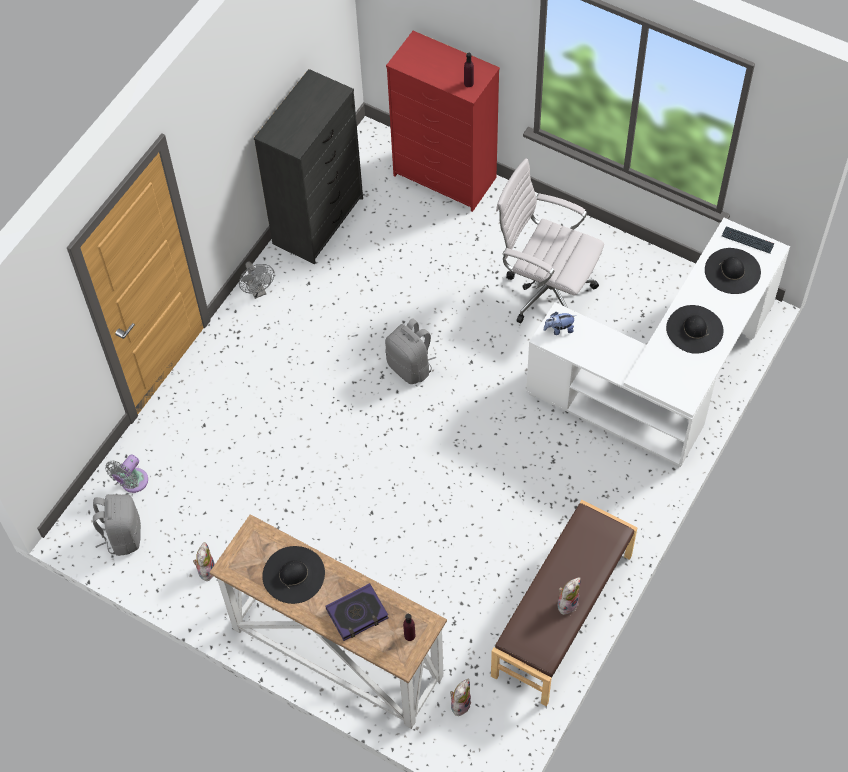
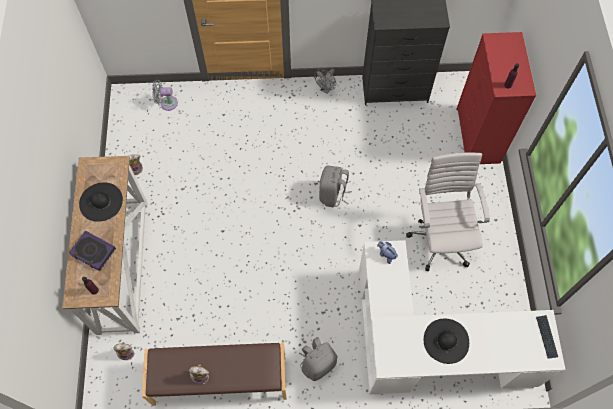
camera: 55 degrees right, 5 degrees up
grey backpack [93,494,141,556] -> grey backpack moved to [299,337,337,381]
black hat [705,248,761,294] -> none

